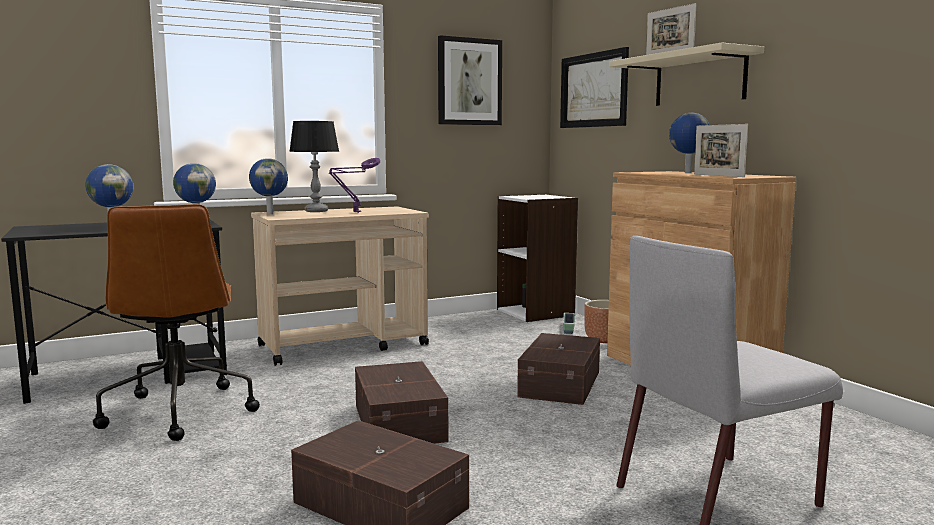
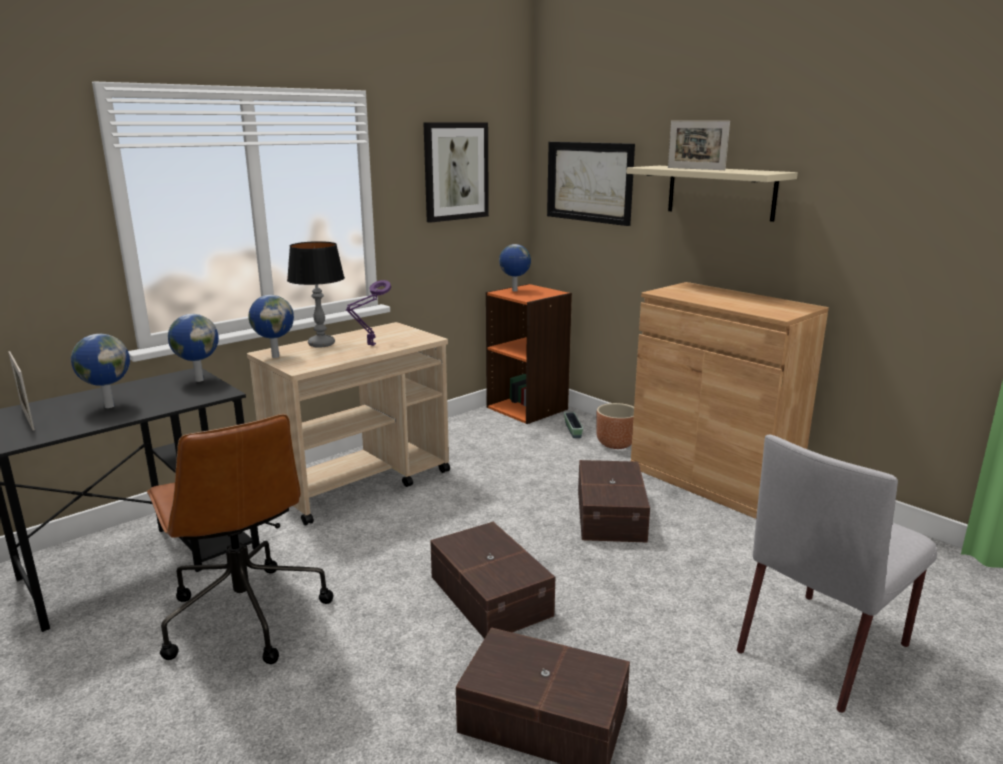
camera: 15 degrees left, 10 degrees up
white bookcase [497,194,578,322] -> orange bookcase [486,284,572,424]
globe [669,113,710,173] -> globe moved to [499,244,531,292]
picture frame [694,124,748,177] -> picture frame moved to [8,351,35,431]

